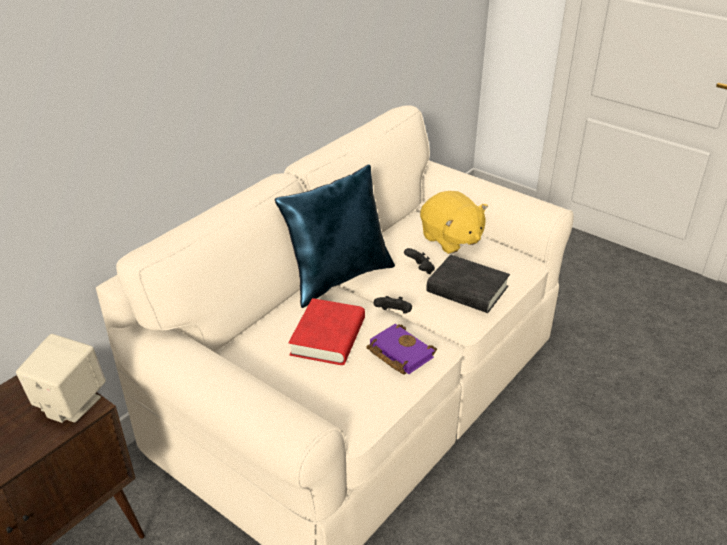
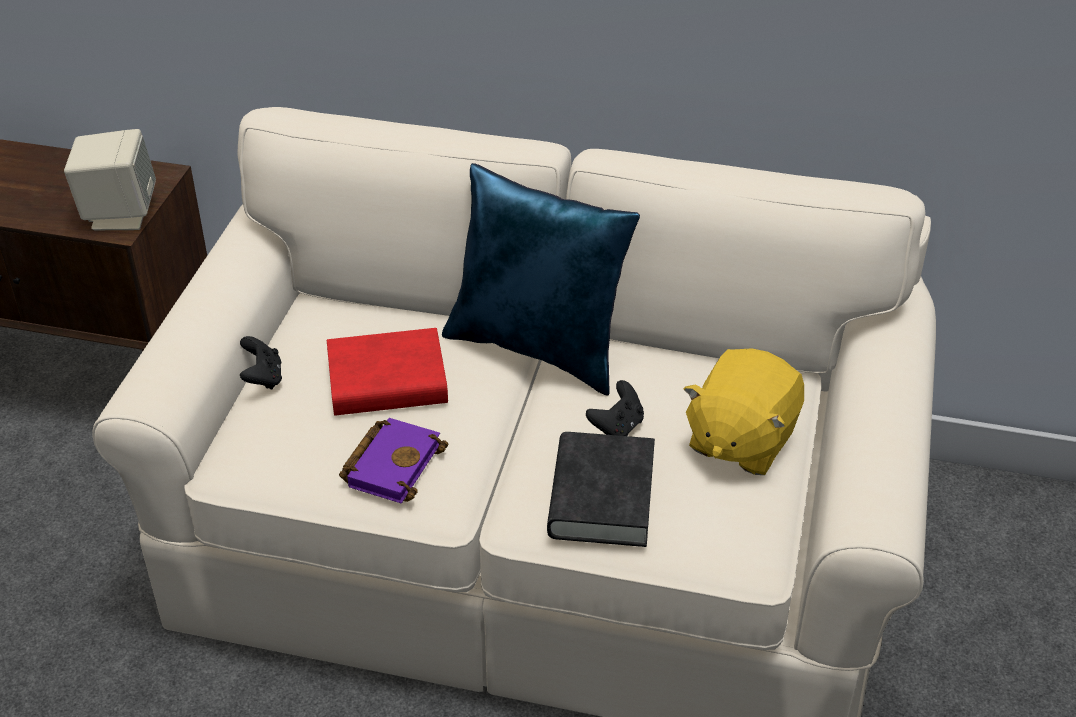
camera: 65 degrees right, 5 degrees up
black game controller [374,296,412,314] -> black game controller moved to [240,336,282,390]

